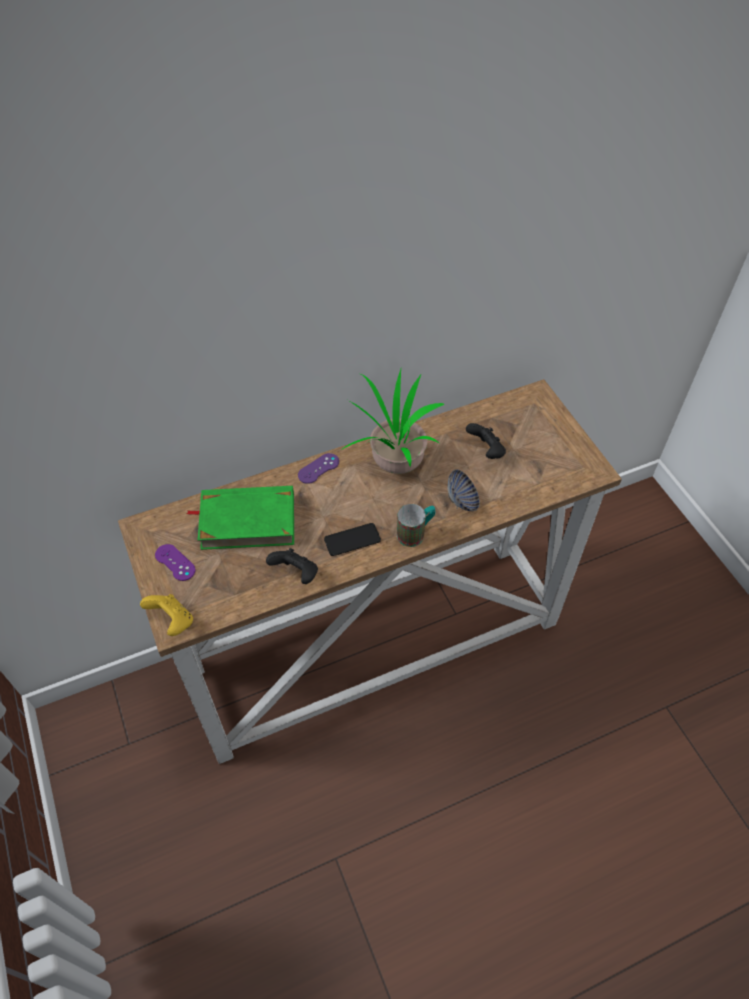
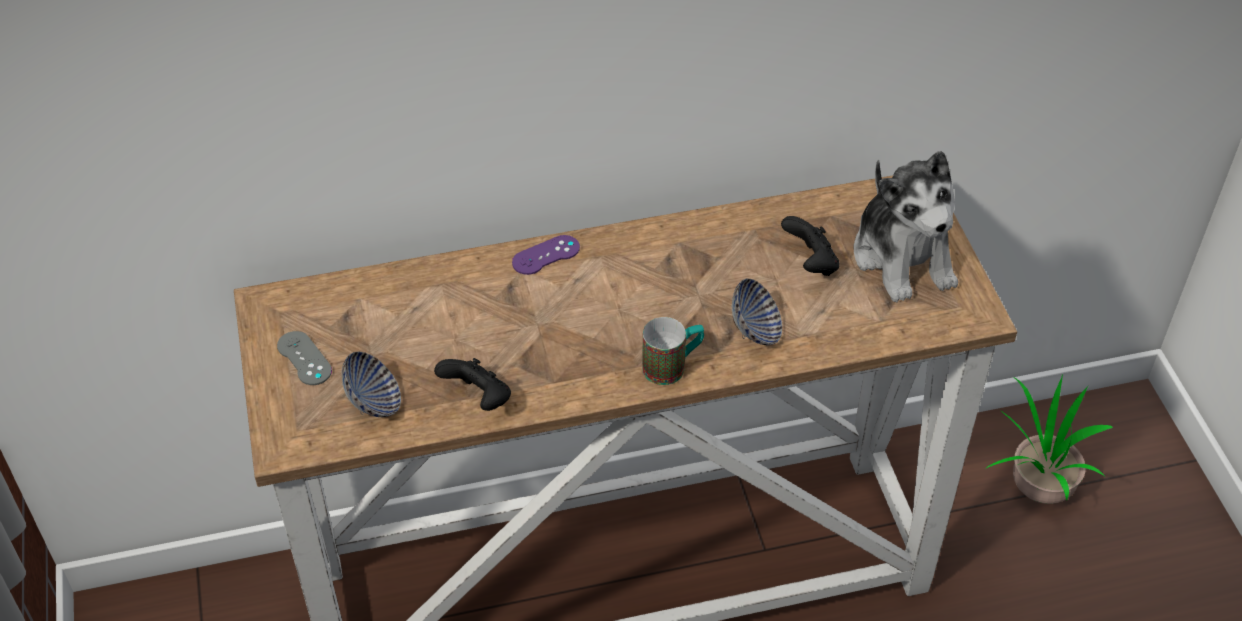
camera: 10 degrees right, 5 degrees down
yellow game controller [140,594,193,636] -> none
purple game controller [155,544,195,581] -> grey game controller [277,331,332,385]
green book [186,486,294,550] -> none
phone [324,523,381,556] -> none
potted plant [340,369,445,474] -> potted plant moved to [985,375,1113,504]
none -> bowl [342,352,401,417]
none -> plush toy [853,151,958,302]

